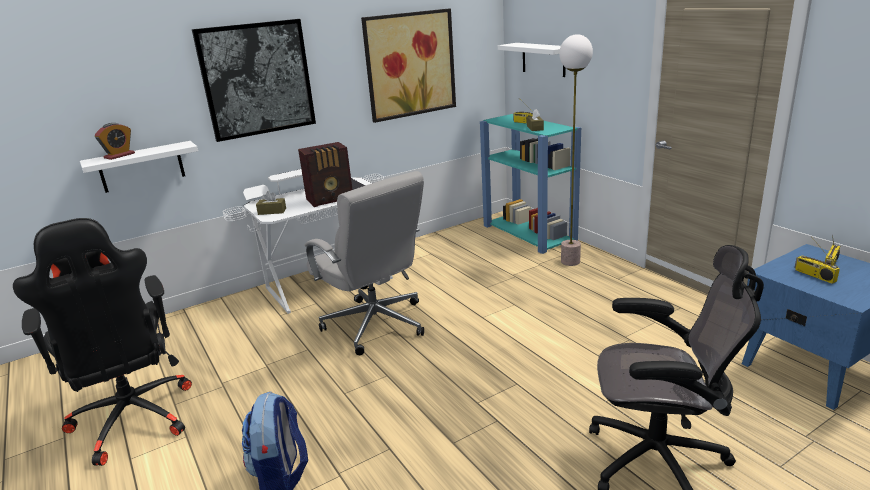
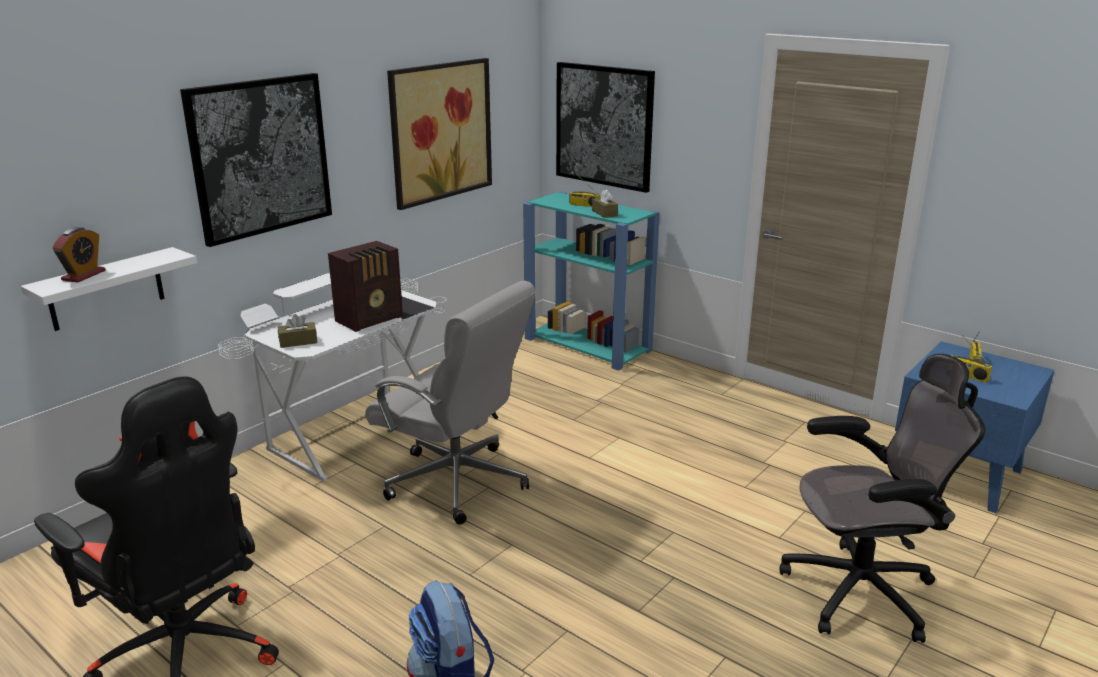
camera: 20 degrees left, 0 degrees up
white shelf [498,43,565,77] -> picture [556,62,655,193]
floor lamp [559,34,593,266] -> none

